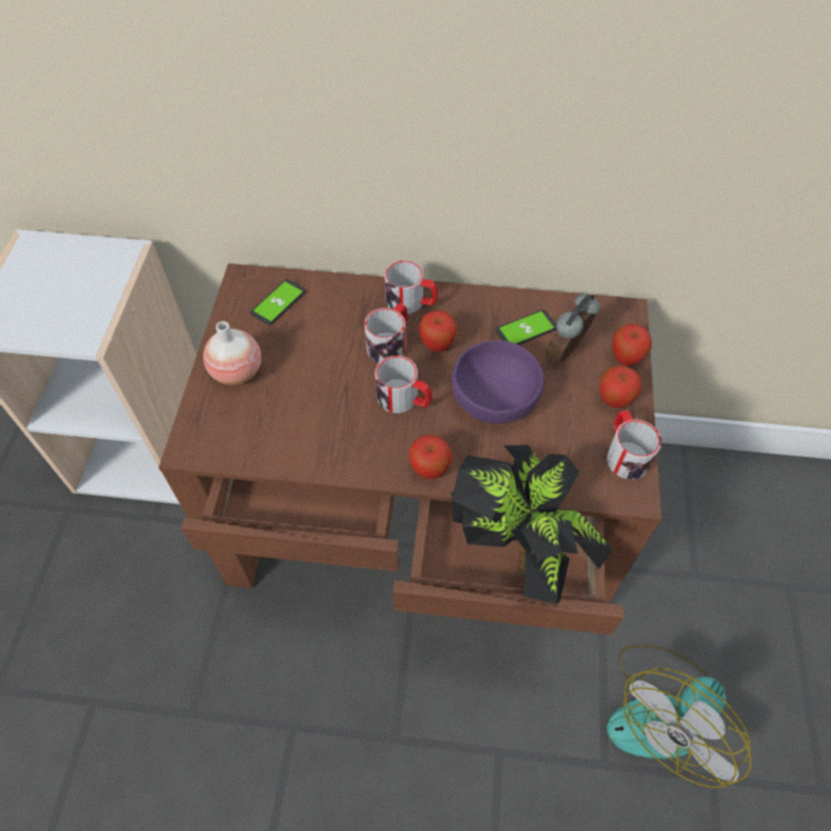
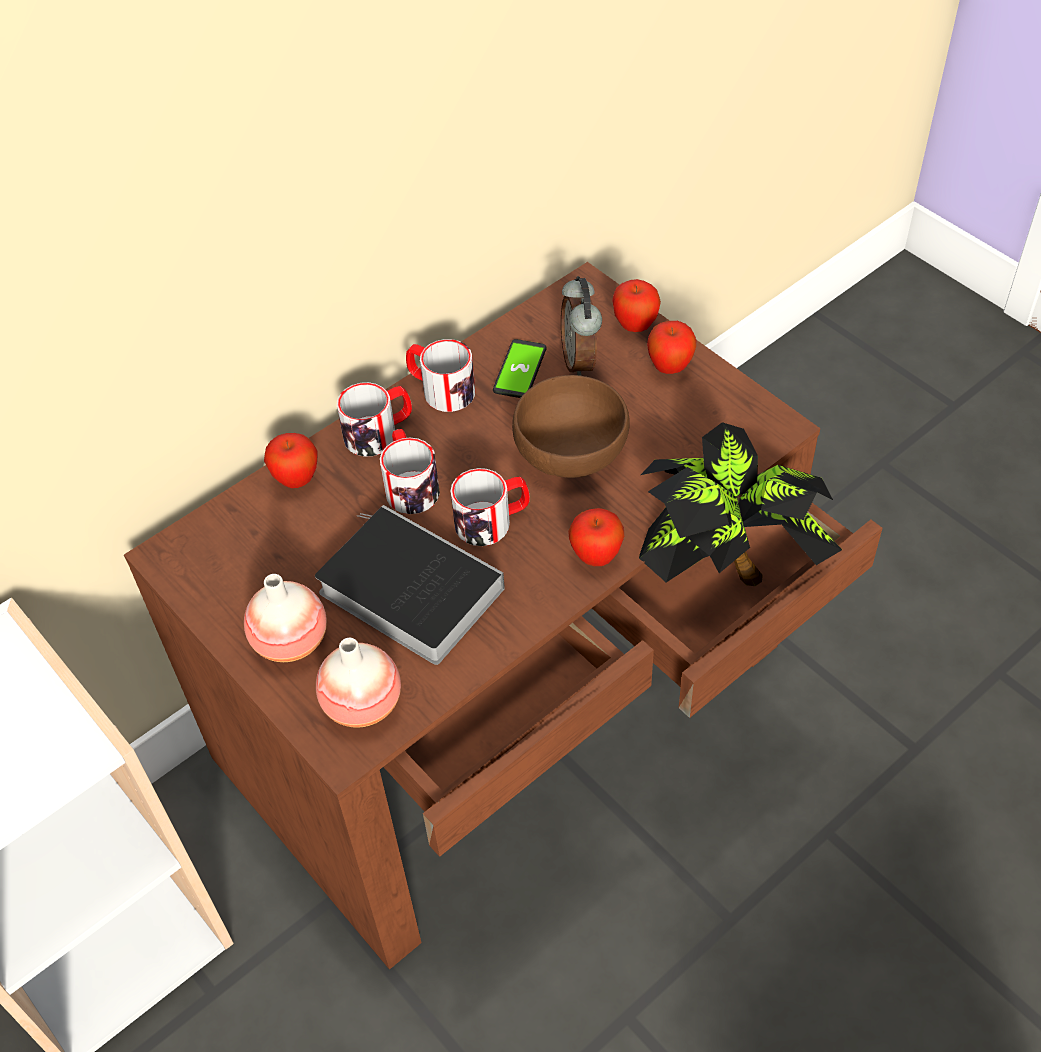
camera: 45 degrees left, 5 degrees down
phone [250,279,306,325] -> none
apple [419,311,457,352] -> apple moved to [264,433,318,488]
purple bowl [452,340,544,424] -> brown bowl [512,375,629,478]
mug [607,410,662,480] -> mug moved to [406,339,475,412]
fan [607,644,751,788] -> none
none -> book [315,505,505,665]
none -> vase [316,638,401,728]

